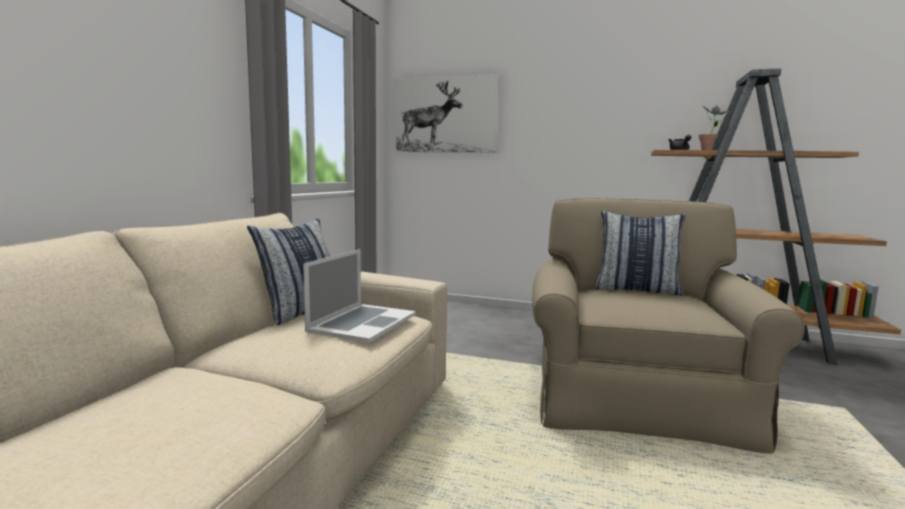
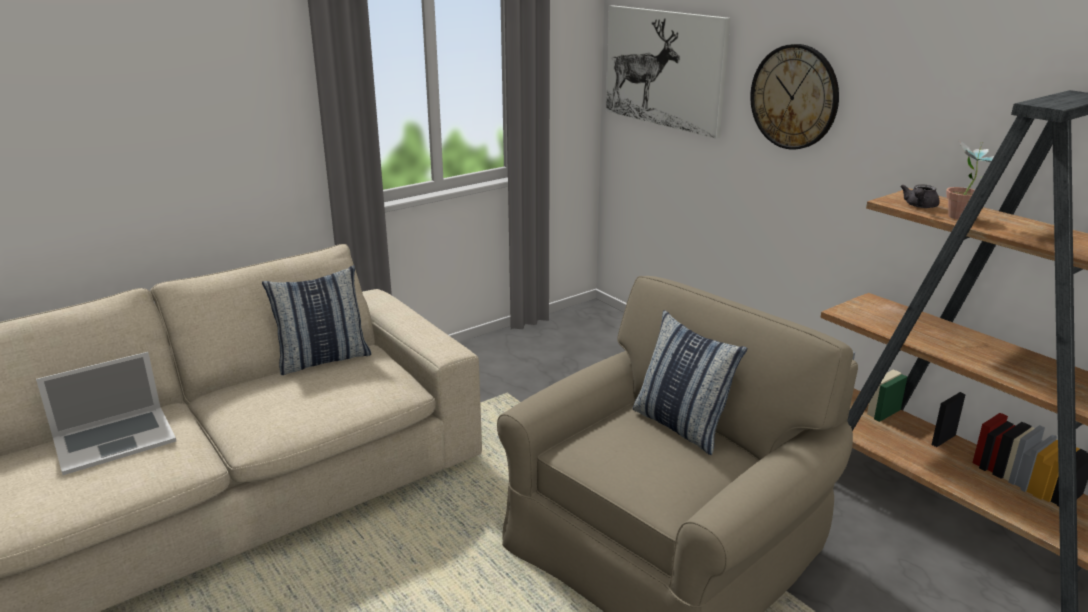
camera: 35 degrees right, 15 degrees up
laptop [303,249,416,343] -> laptop moved to [36,352,176,475]
none -> wall clock [750,44,839,150]

